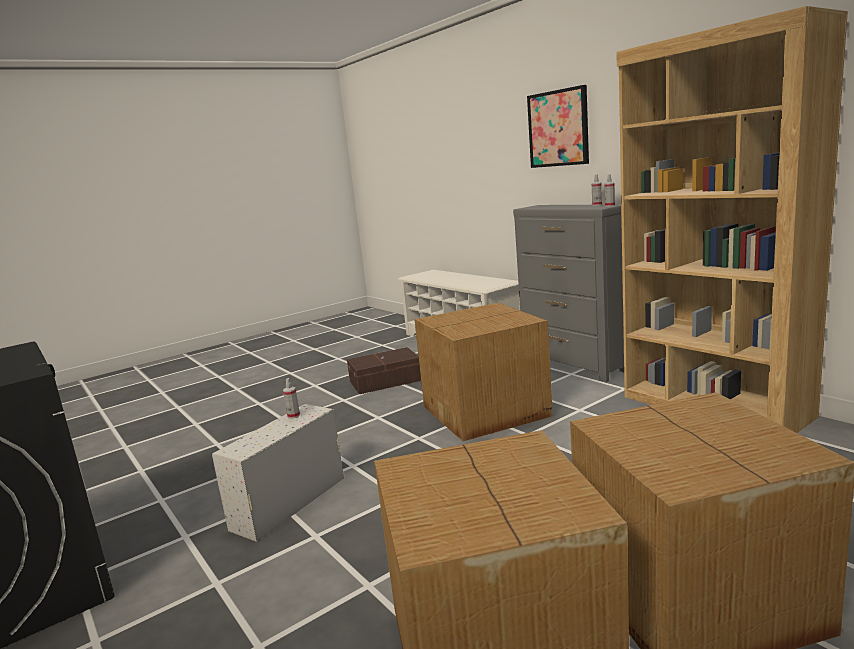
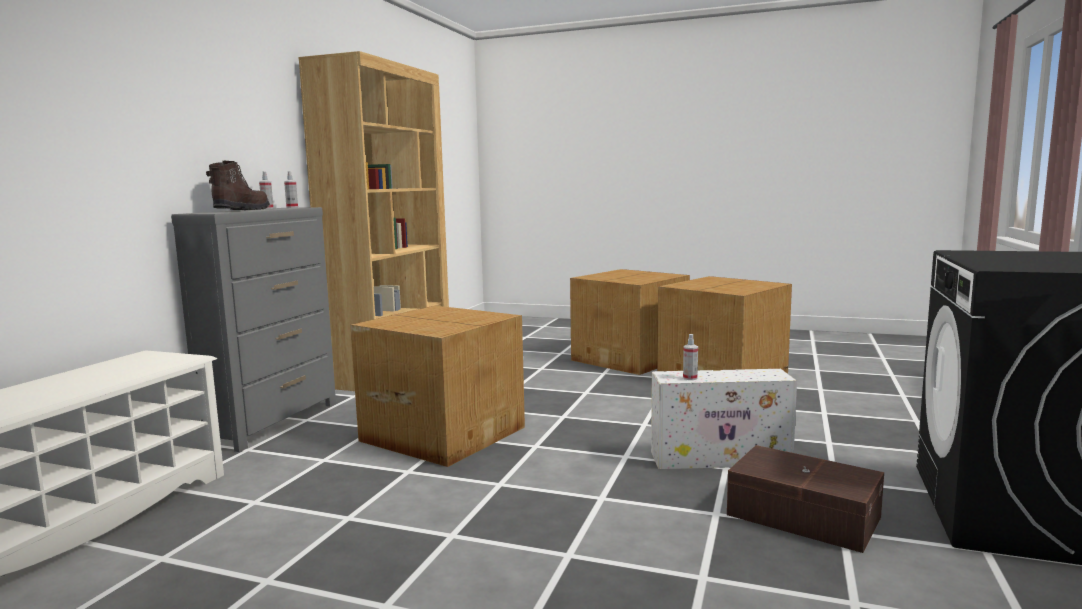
camera: 125 degrees left, 5 degrees down
brown storage box [347,347,421,394] -> brown storage box moved to [727,445,884,553]
picture [527,85,589,168] -> none
none -> brown boot [206,160,270,210]

